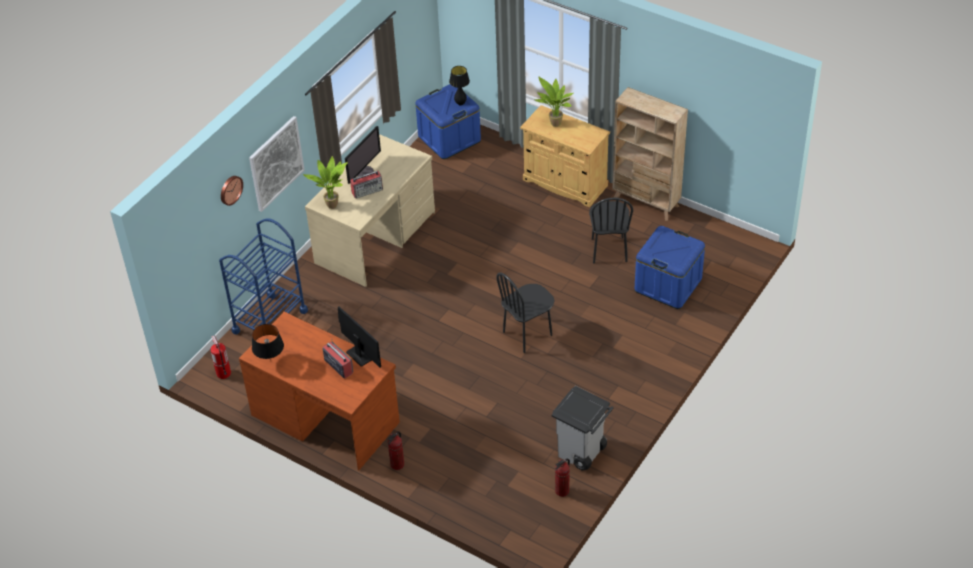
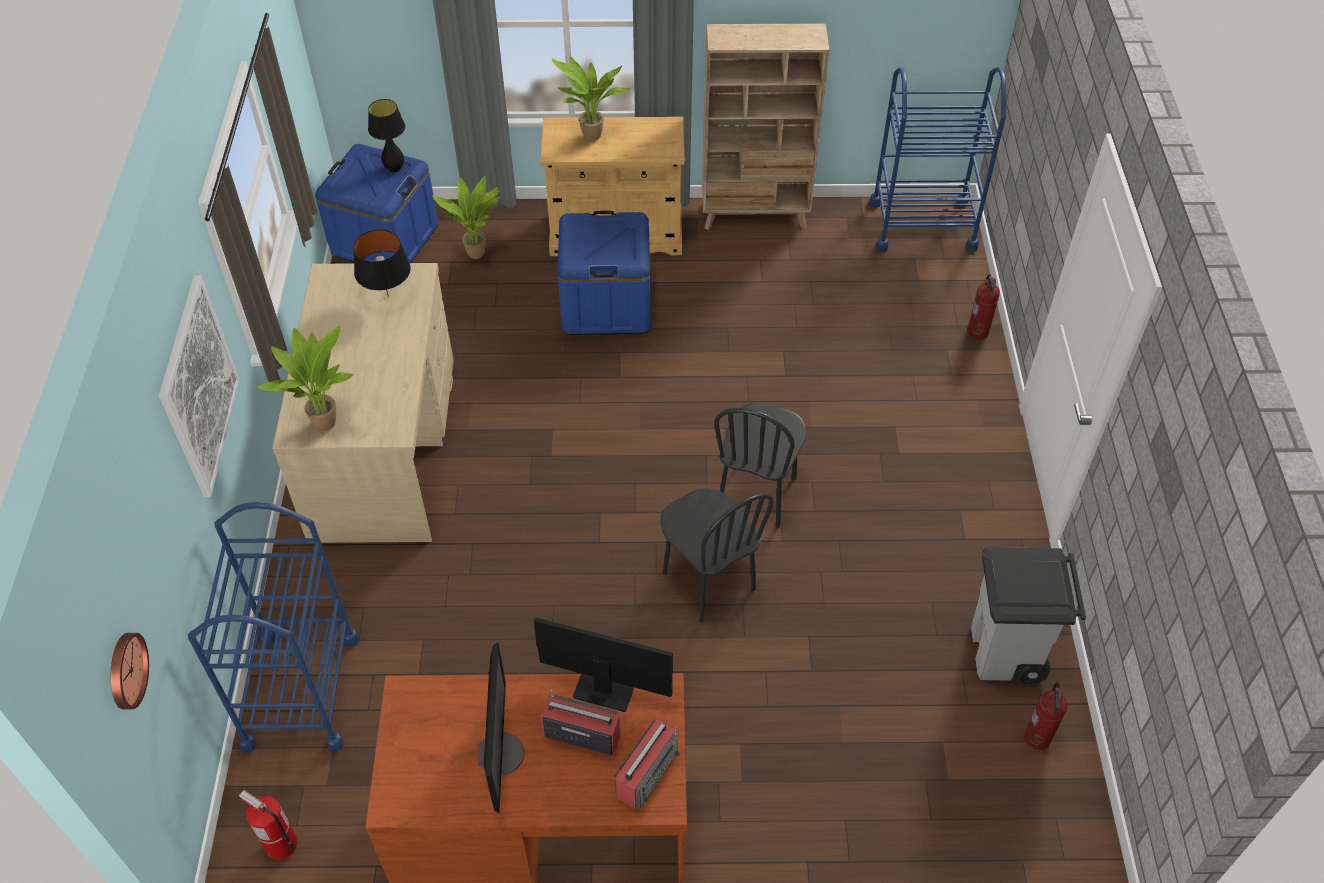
camera: 35 degrees left, 5 degrees up
wall clock [221,176,243,206] -> wall clock moved to [111,633,149,709]
black table lamp [252,324,284,361] -> black table lamp moved to [353,229,411,297]
monitor [345,126,381,184] -> monitor moved to [478,642,524,813]
radio [350,171,383,199] -> radio moved to [615,719,680,809]
fire extinguisher [388,432,404,470] -> fire extinguisher moved to [967,274,1000,340]
black chair [589,198,633,263] -> black chair moved to [660,488,774,622]
blue storage box [635,226,705,309] -> blue storage box moved to [558,211,651,335]
none -> potted plant [432,176,501,259]
none -> blue cart [869,67,1006,252]

